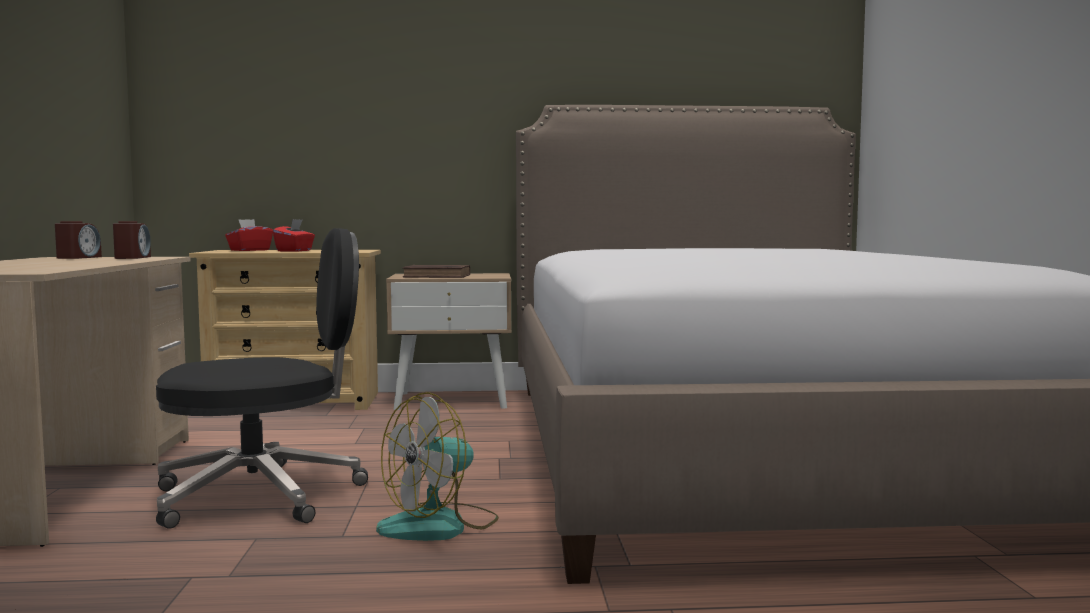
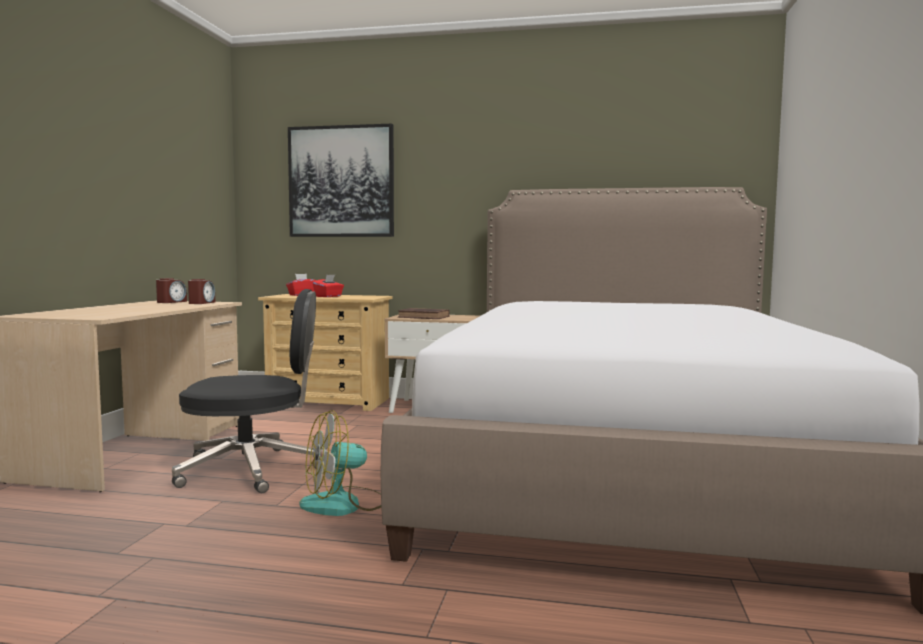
camera: 15 degrees right, 0 degrees up
none -> picture [288,124,394,237]

